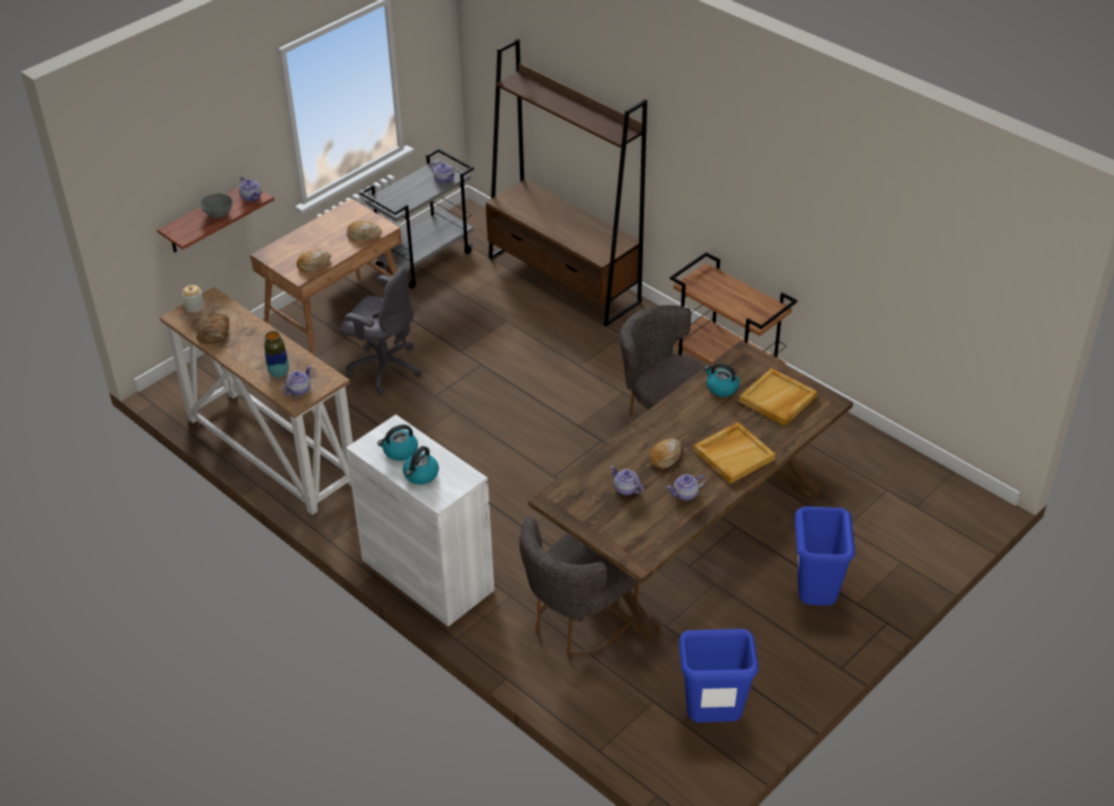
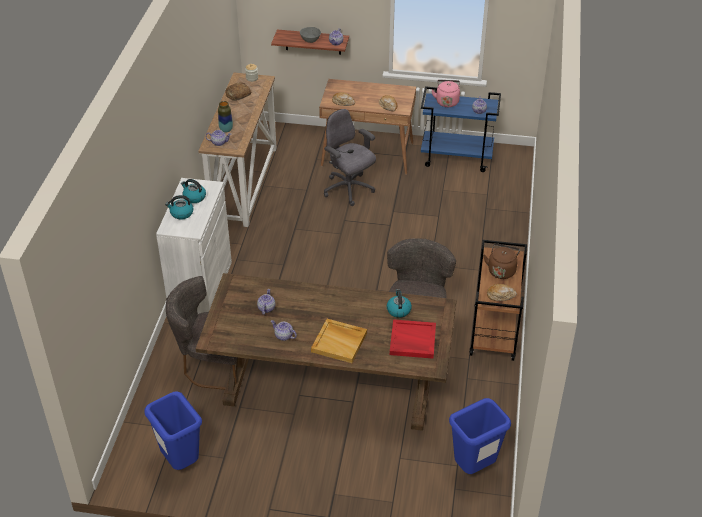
camera: 55 degrees right, 0 degrees up
grey office chair [340,267,422,394] -> grey office chair turned 150 degrees clockwise [324,109,376,206]
grey cart [360,148,474,289] -> blue cart [421,86,501,172]
brown bookcase [486,39,647,327] -> none
bread [649,438,681,469] -> bread moved to [487,284,517,301]
beige tray [739,368,817,426] -> red tray [390,319,436,359]
blue trash can [795,507,855,605] -> blue trash can moved to [449,398,511,474]
none -> pink kettle [432,80,460,107]
none -> brown kettle [483,243,520,279]

